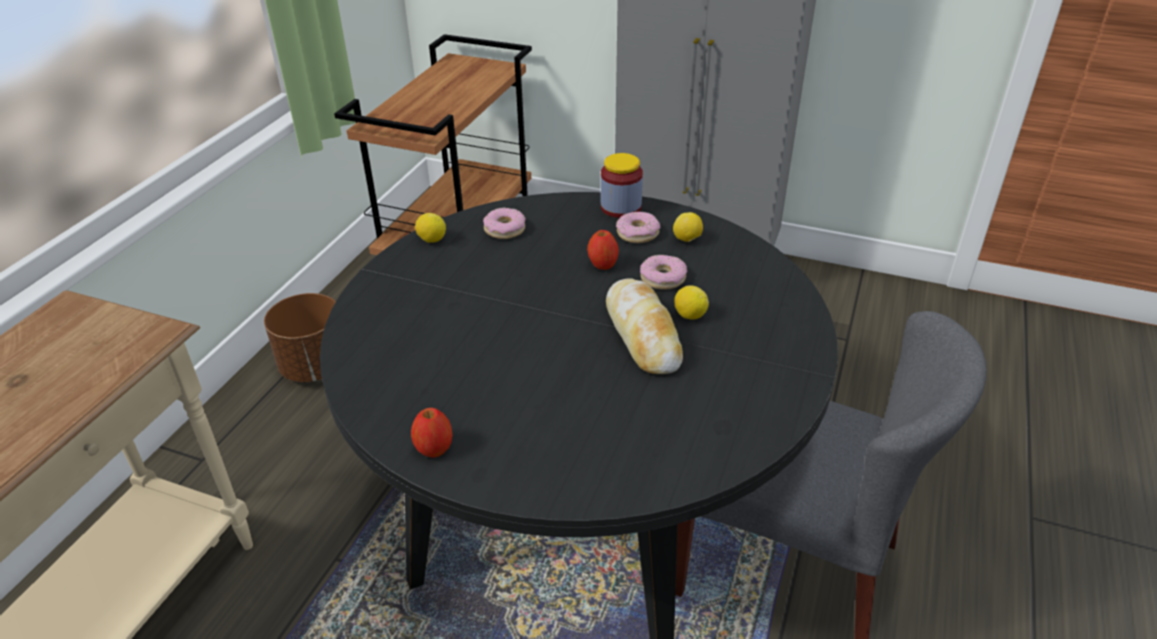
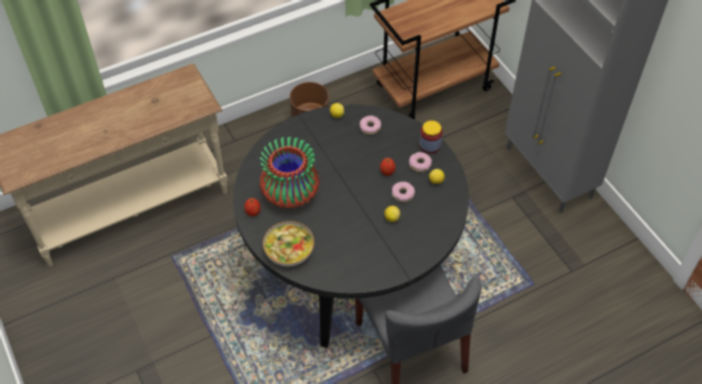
camera: 40 degrees right, 15 degrees up
bread [606,278,683,374] -> none
none -> vase [260,137,319,209]
none -> bowl [263,221,314,266]

